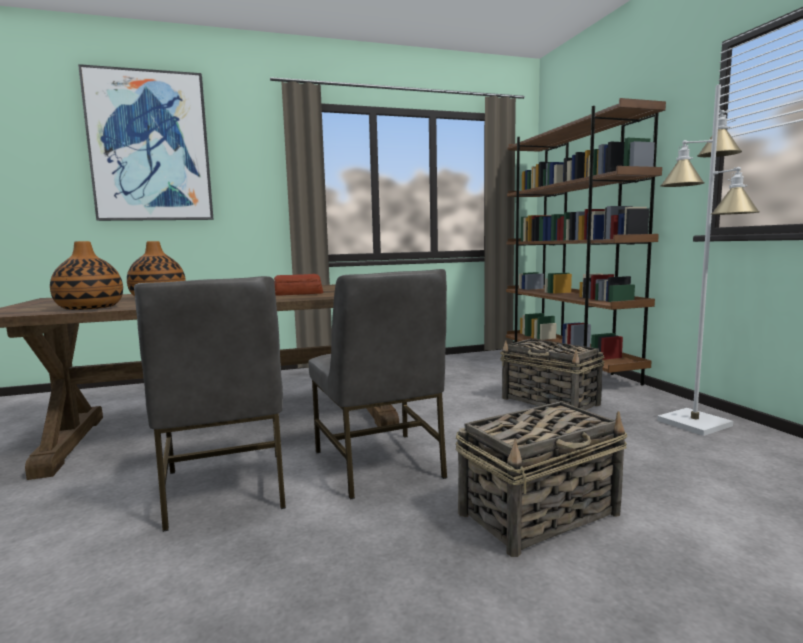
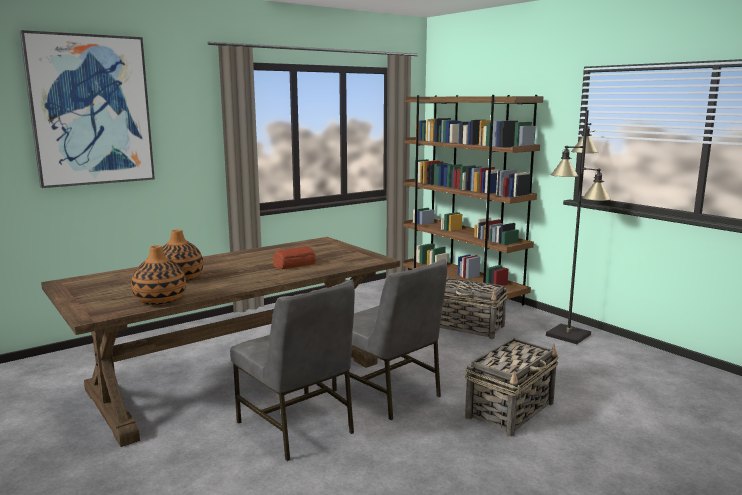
camera: 20 degrees left, 5 degrees up
white floor lamp [657,84,760,436] -> black floor lamp [546,110,611,344]

